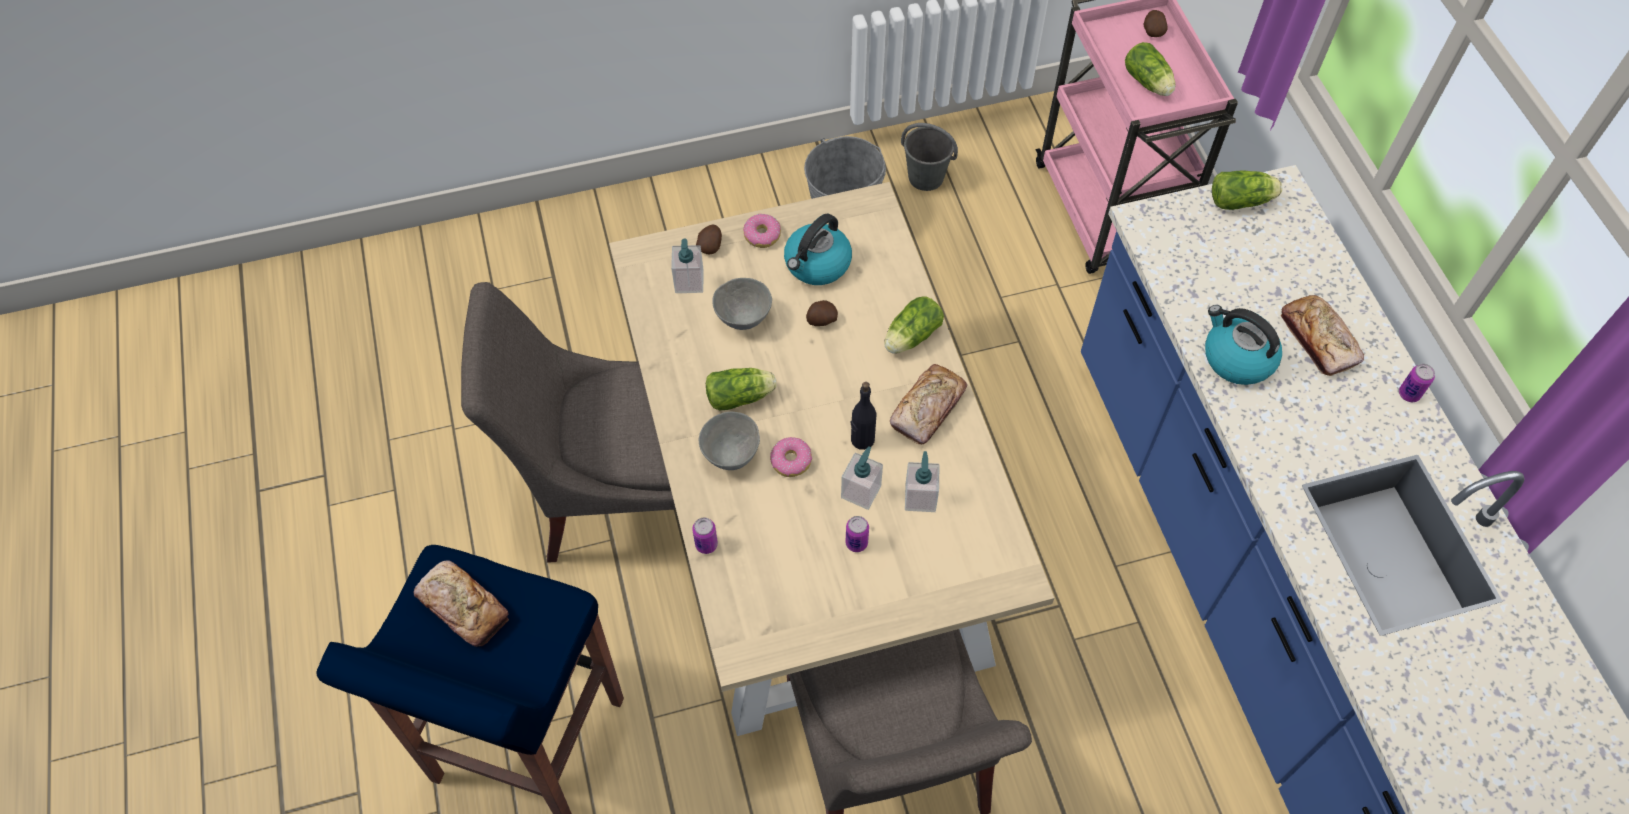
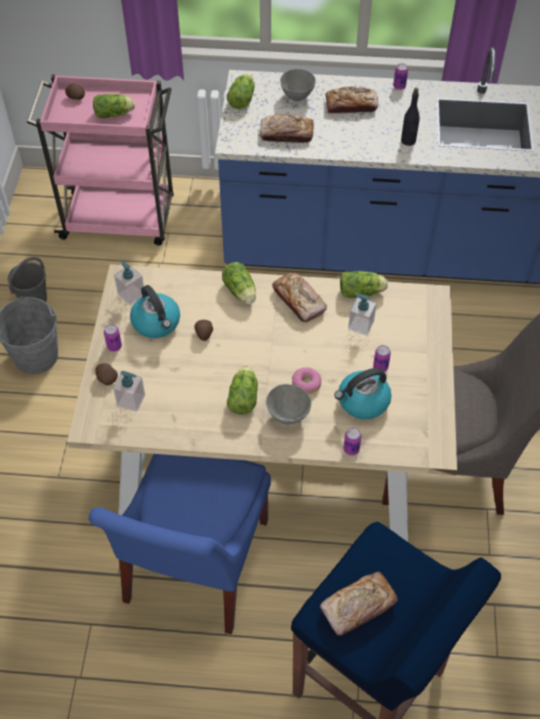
camera: 70 degrees left, 5 degrees down
grey chair [461,282,676,563] -> blue chair [88,454,271,634]
grey bowl [712,278,772,330] -> grey bowl moved to [280,69,316,101]
donut [743,214,781,248] -> can [104,324,122,352]
soap dispenser [841,446,883,510] -> soap dispenser moved to [114,259,144,305]
black bottle [851,382,877,450] -> black bottle moved to [401,88,420,146]
kettle [1205,305,1282,385] -> kettle moved to [334,368,391,419]
none -> bread [260,114,314,143]
none -> lettuce [340,271,388,298]

